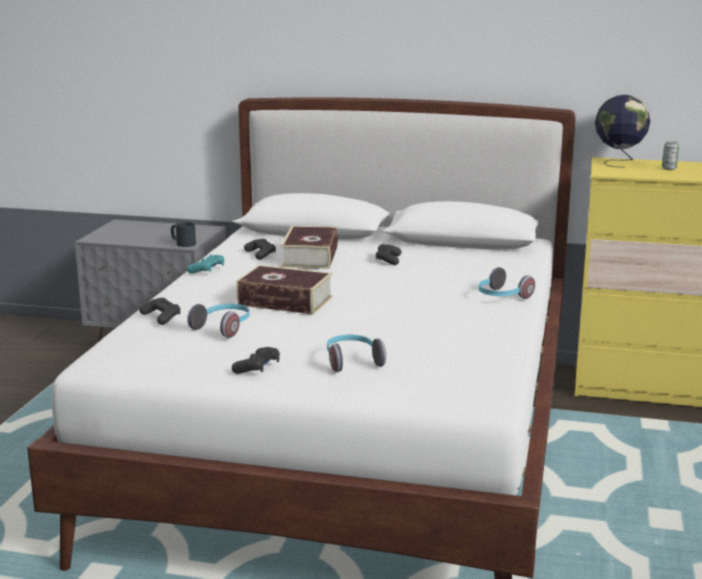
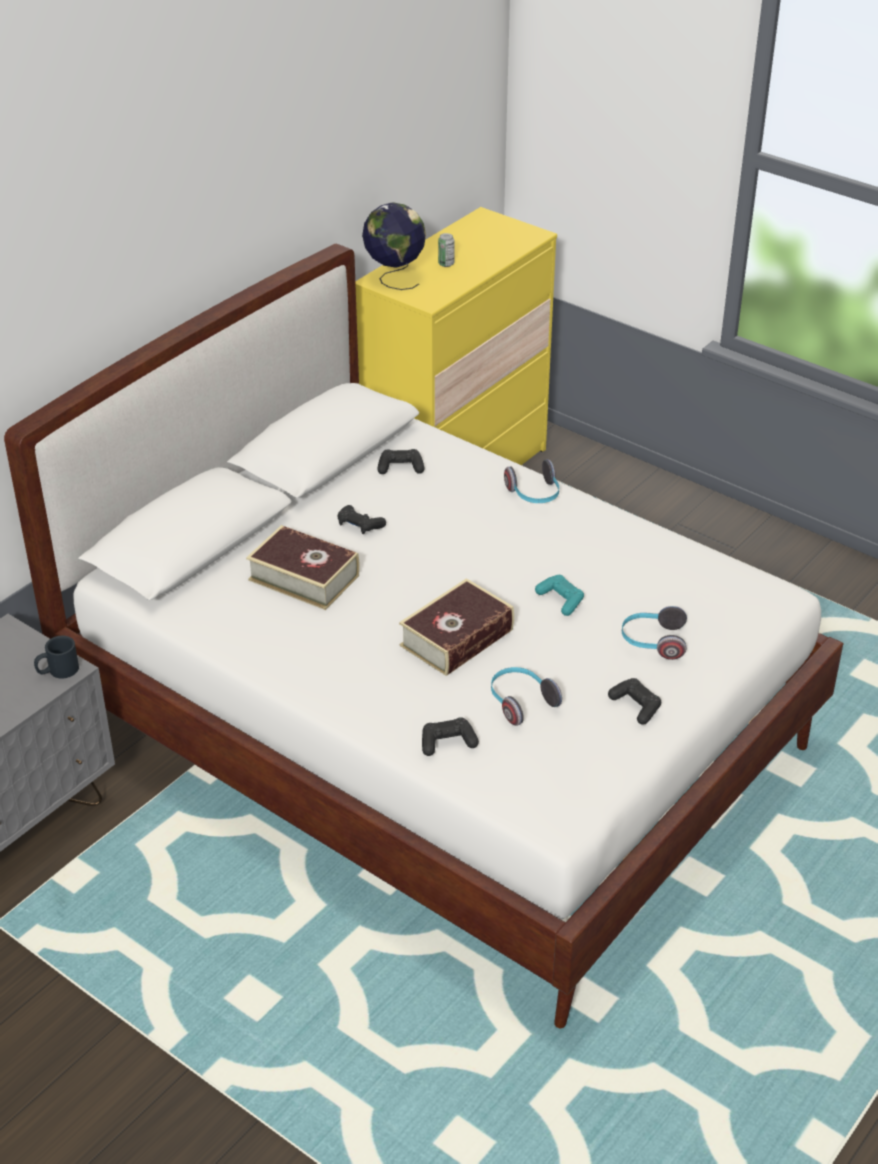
camera: 65 degrees left, 20 degrees up
turquoise game controller [187,255,224,274] -> turquoise game controller moved to [535,575,584,616]
black game controller [244,239,276,260] -> black game controller moved to [377,449,425,474]

